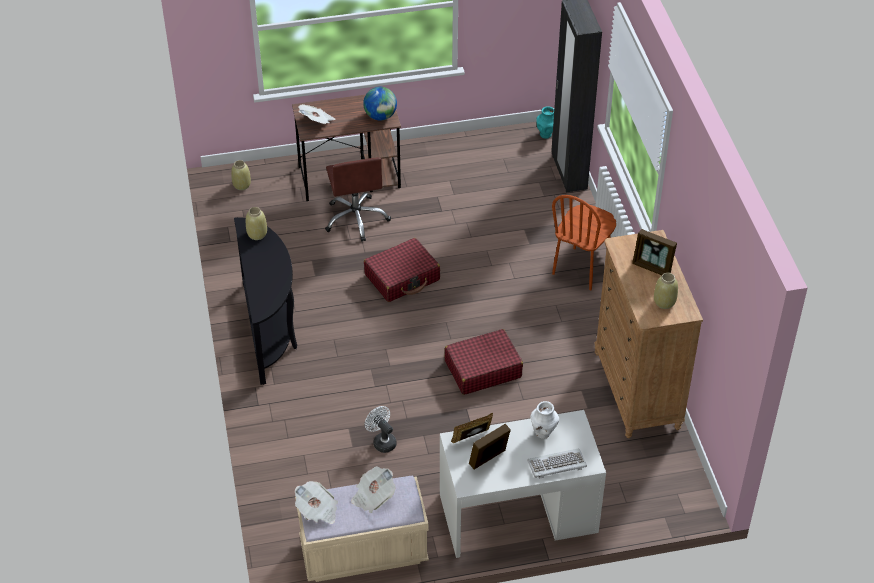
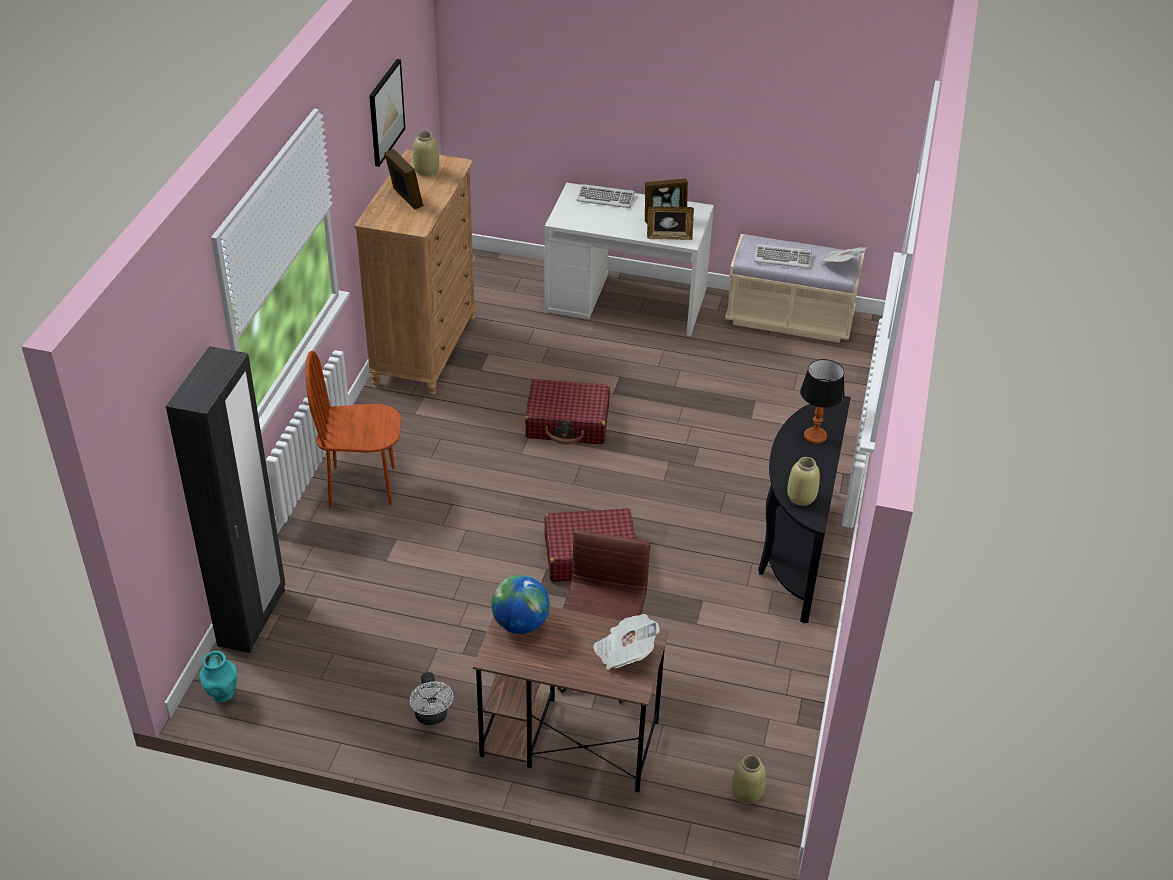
camera: 155 degrees left, 5 degrees down
newspaper [351,467,395,513] -> keyboard [754,244,812,268]
white fan [365,406,397,453] -> white fan moved to [409,672,453,725]
white vase [530,401,559,439] -> none
brown chair [552,195,616,290] -> brown chair turned 150 degrees counterclockwise [305,351,401,508]
none -> picture [369,59,406,167]
none -> table lamp [800,359,845,444]

